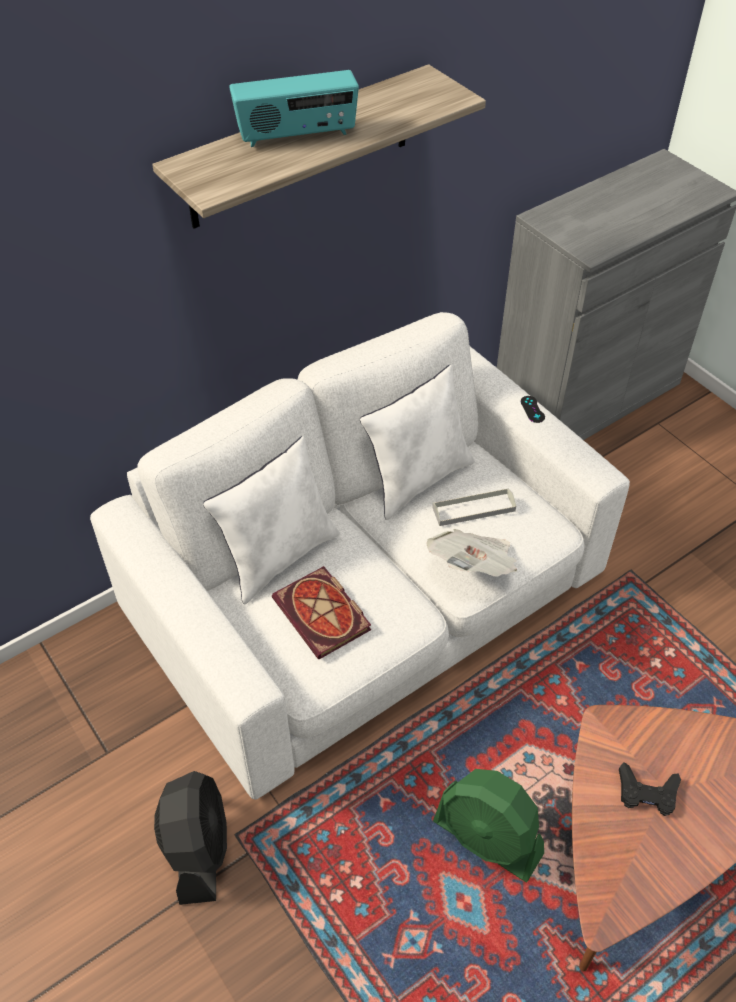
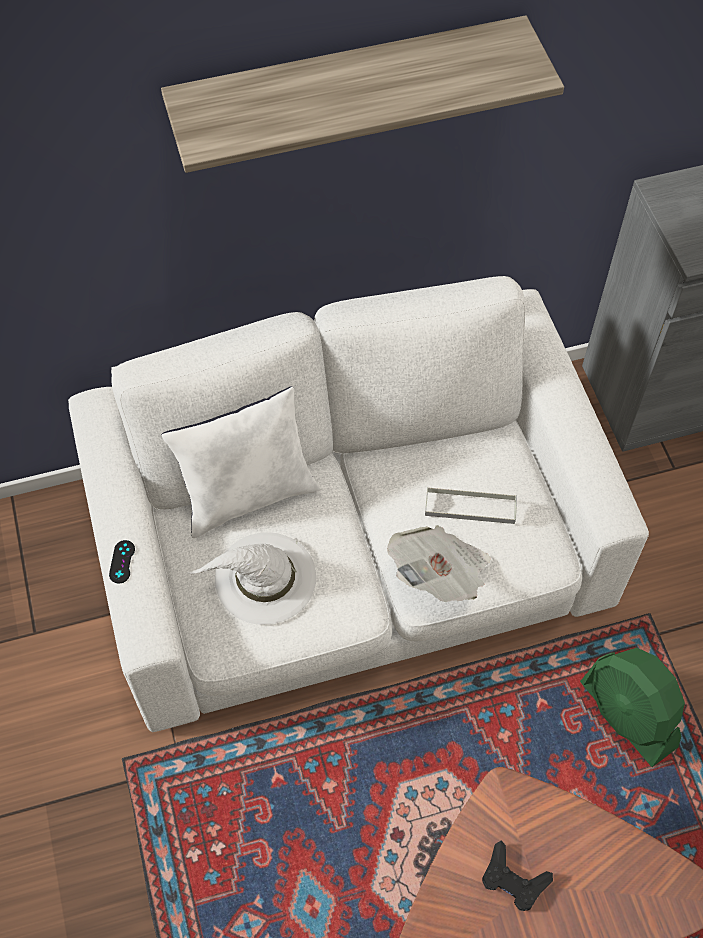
camera: 20 degrees right, 10 degrees up
black fan [154,771,227,905] -> none
radio [229,70,359,147] -> none
book [272,566,371,659] -> white hat [188,532,316,625]
white pillow [360,364,475,520] -> none
green fan [433,769,544,882] -> green fan moved to [580,648,685,767]
black game controller [521,396,545,423] -> black game controller moved to [109,540,135,584]

